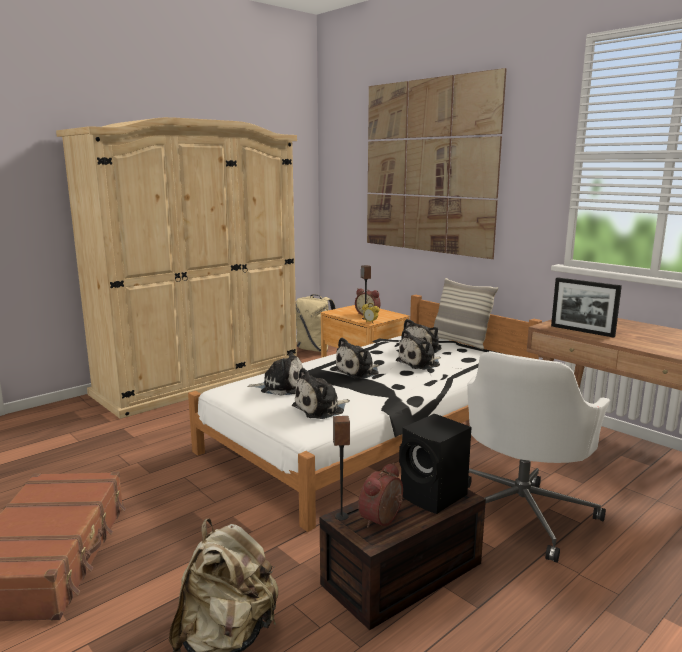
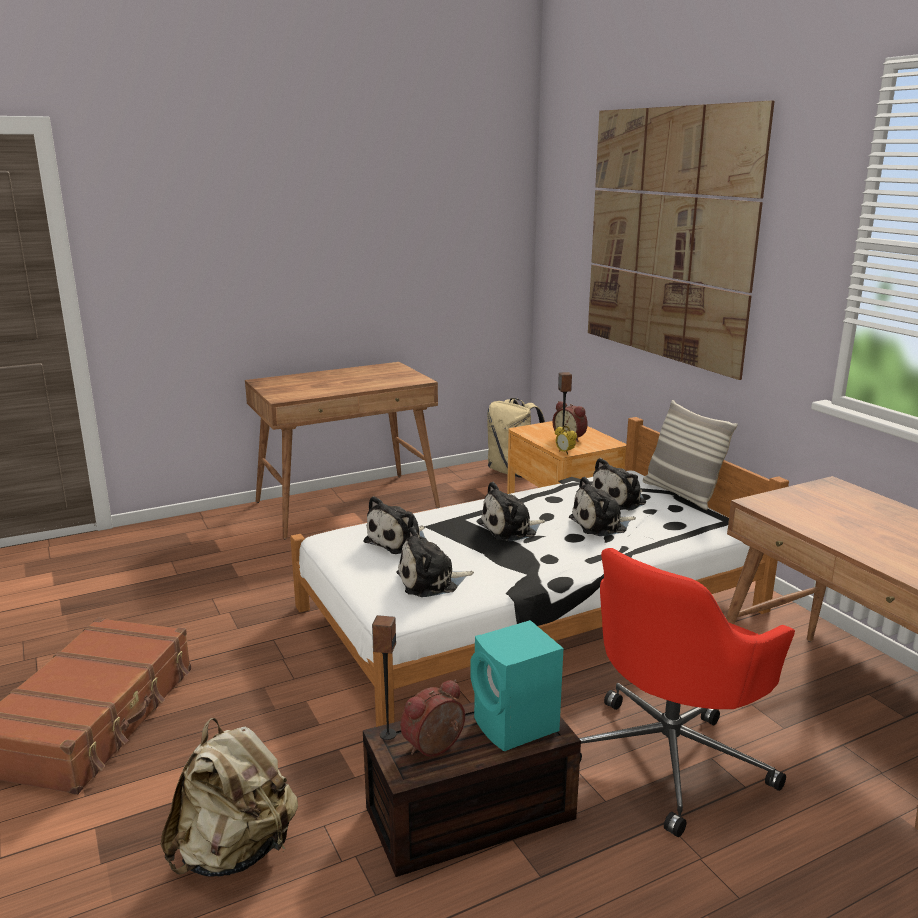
camera: 15 degrees right, 5 degrees up
beige wardrobe [56,117,297,419] -> brown desk [245,362,440,539]
plush toy [248,352,303,396] -> plush toy turned 105 degrees clockwise [363,496,427,554]
black speaker [399,413,471,514] -> turquoise speaker [470,620,563,752]
white office chair [467,351,610,563] -> red office chair [579,548,795,837]
picture frame [551,277,622,338] -> none

